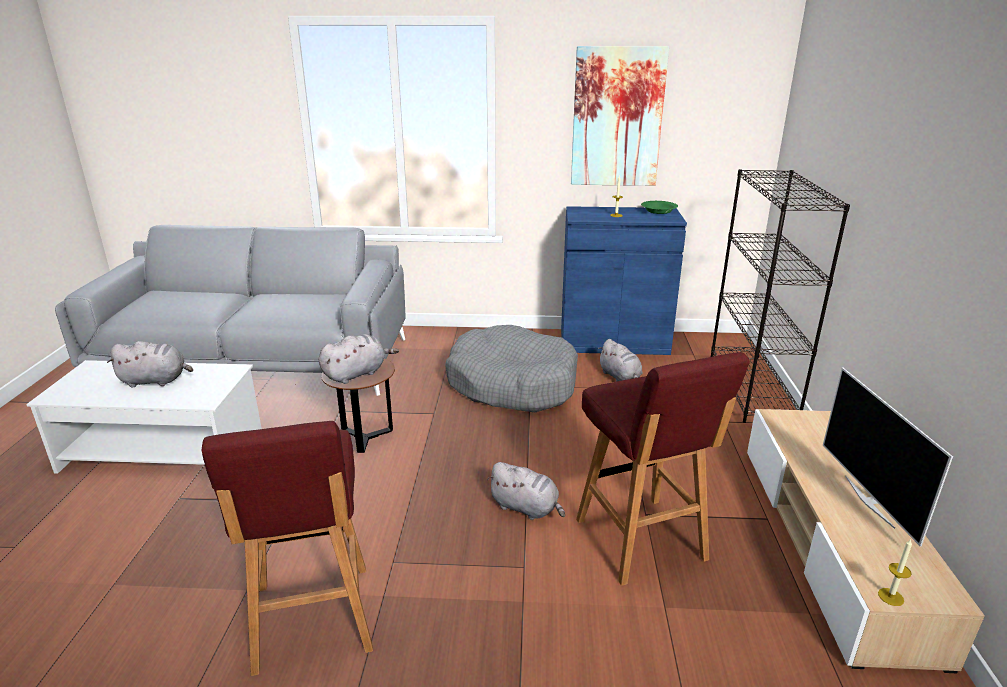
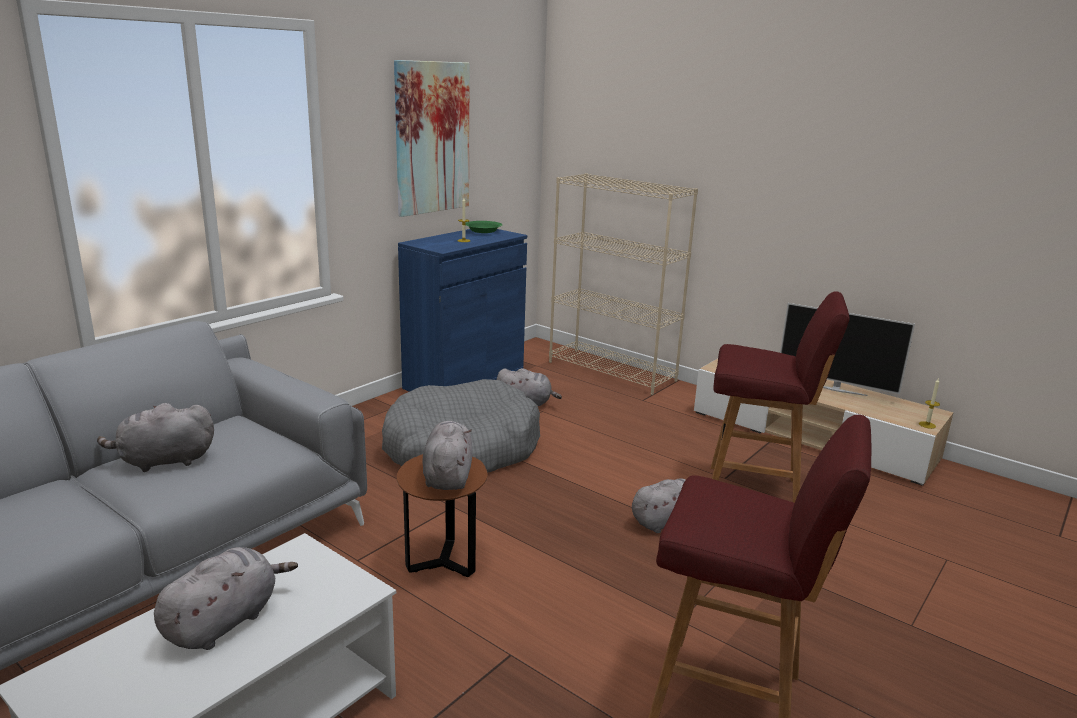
camera: 55 degrees left, 5 degrees down
black bookcase [711,169,850,423] -> beige bookcase [549,173,698,395]
none -> grey plush toy [97,403,214,472]

